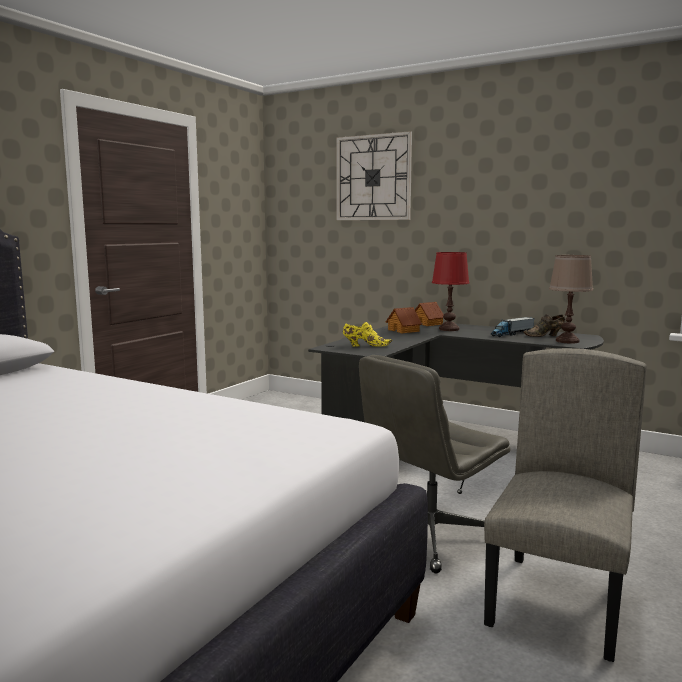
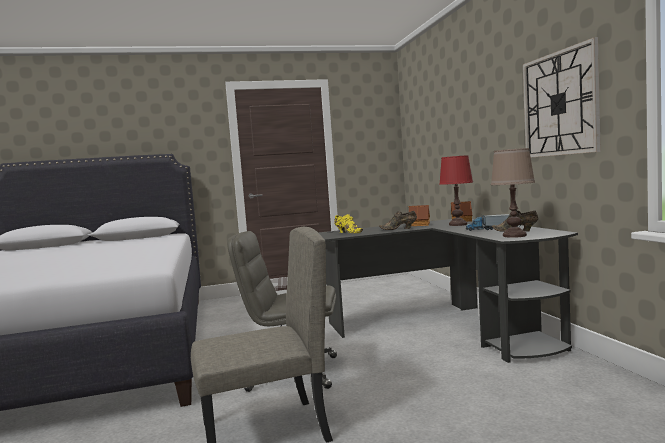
camera: 45 degrees right, 5 degrees down
wall clock [336,131,412,220] -> wall clock moved to [523,37,601,158]
none -> brown shoe [379,211,417,230]

